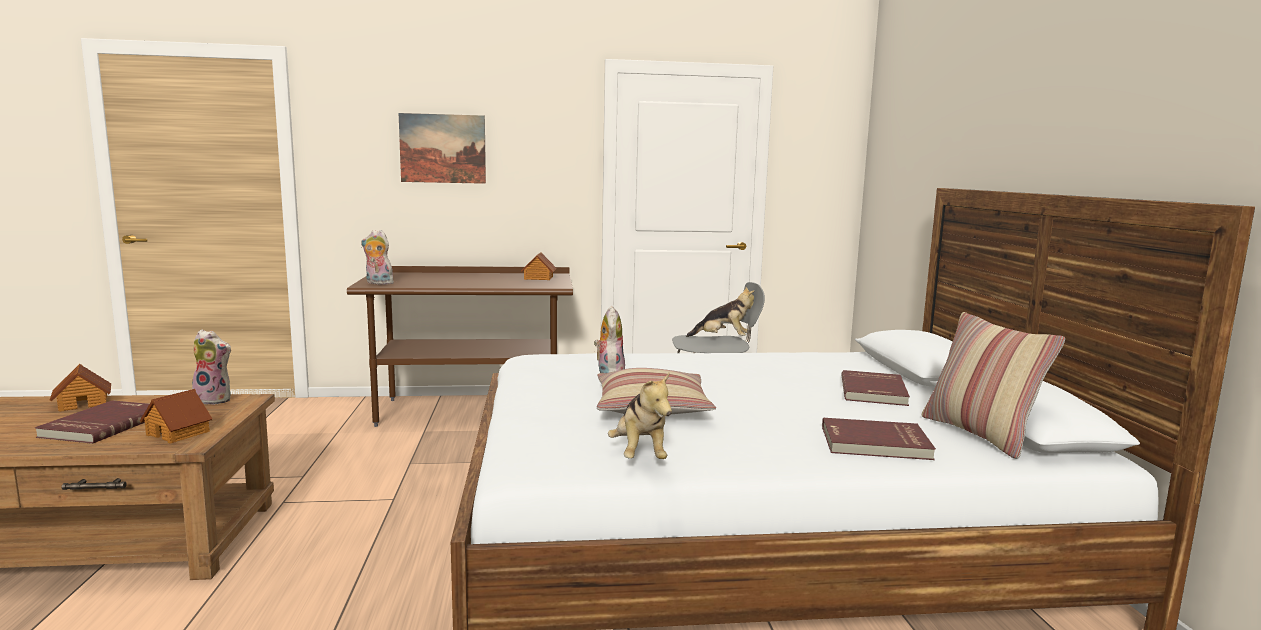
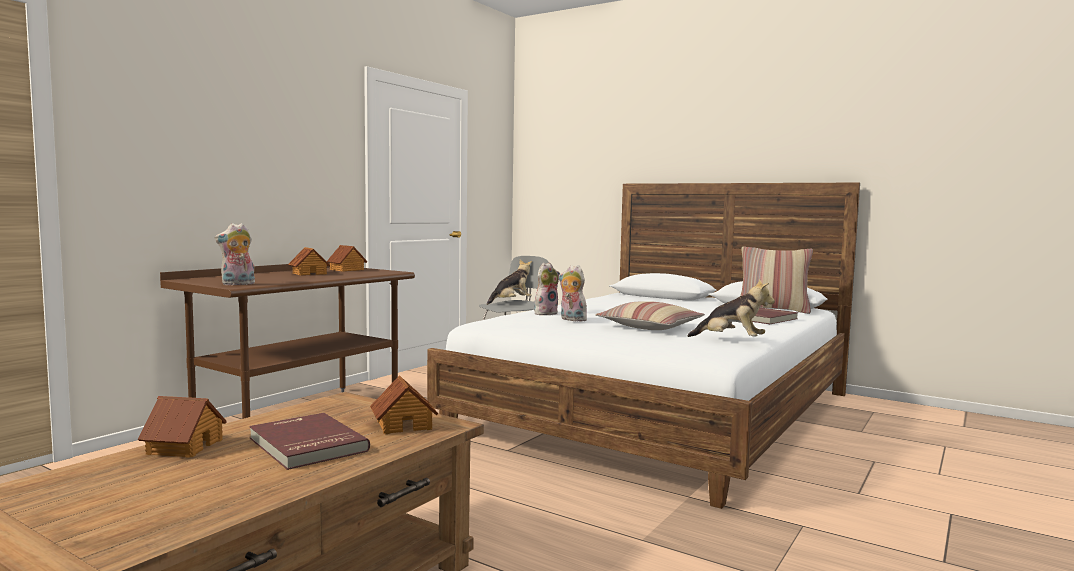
camera: 50 degrees left, 5 degrees down
plush toy [192,330,231,405] -> plush toy moved to [534,263,560,315]
picture [399,113,486,184] -> none
red book [841,370,910,406] -> none
none -> toy house [288,247,330,275]

